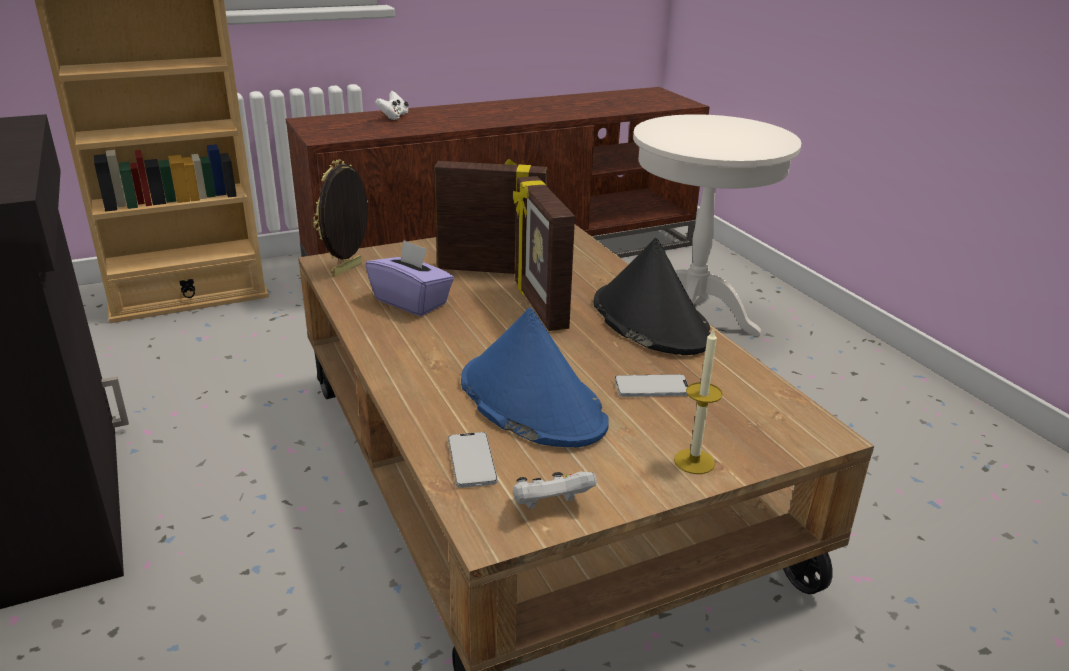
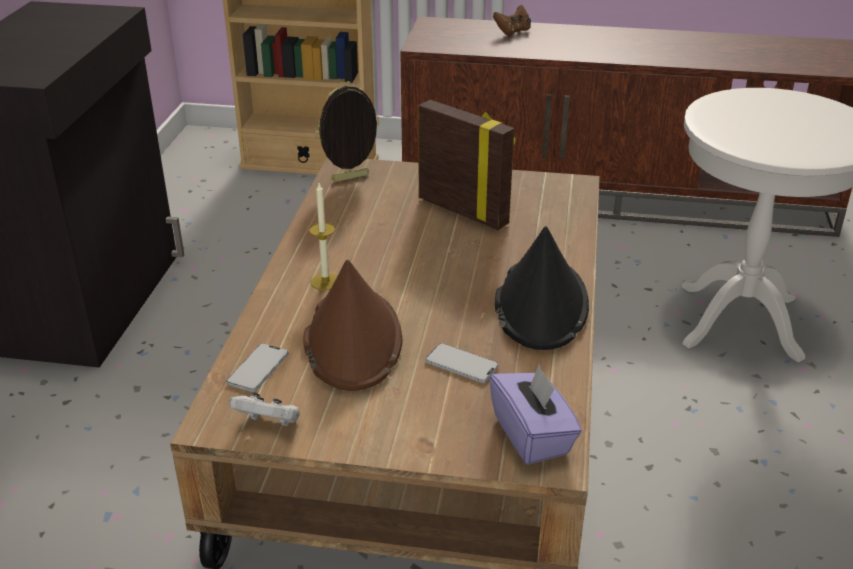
camera: 35 degrees right, 5 degrees up
purple tissue box [365,240,454,316] -> purple tissue box moved to [489,364,582,465]
white game controller [375,91,409,120] -> brown game controller [493,4,531,36]
blue hat [461,308,609,448] -> brown hat [303,259,403,391]
picture frame [513,176,575,331] -> none
candle [674,328,723,474] -> candle moved to [309,183,337,290]

